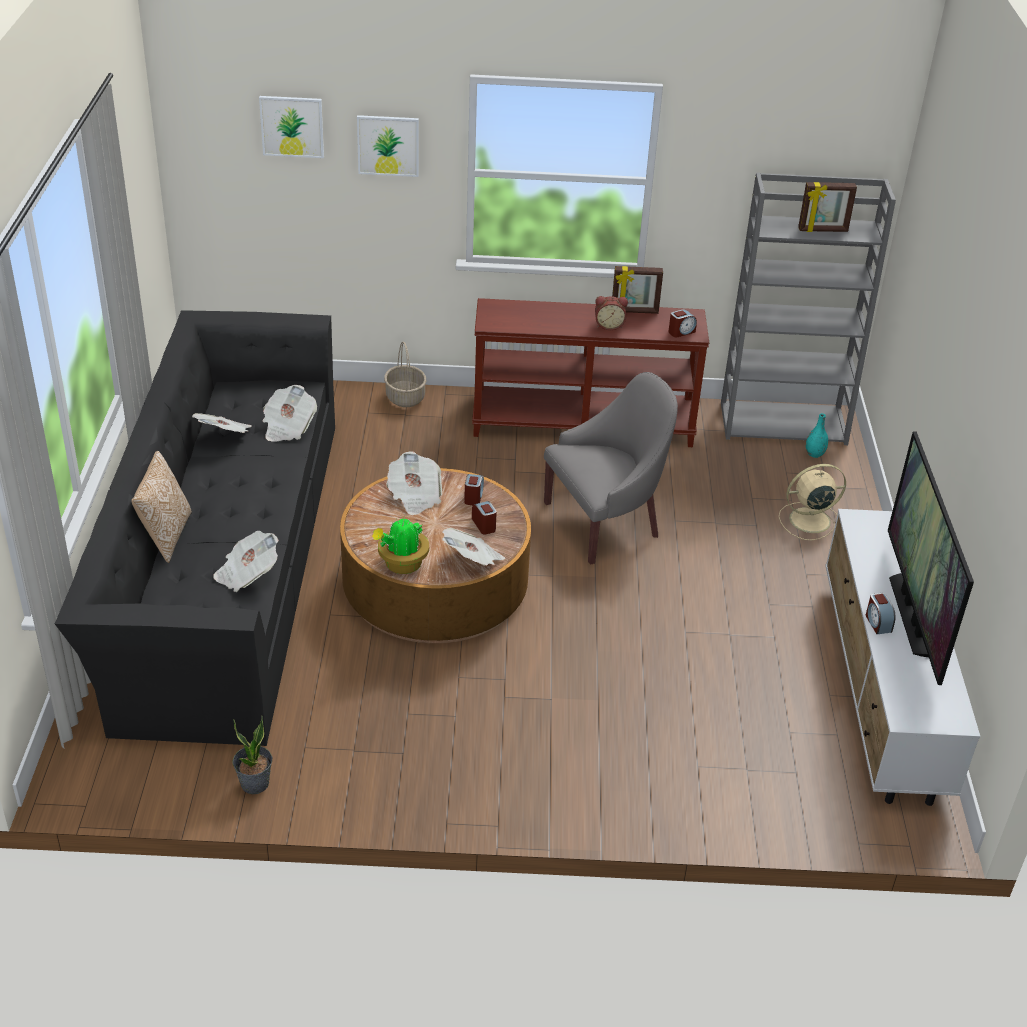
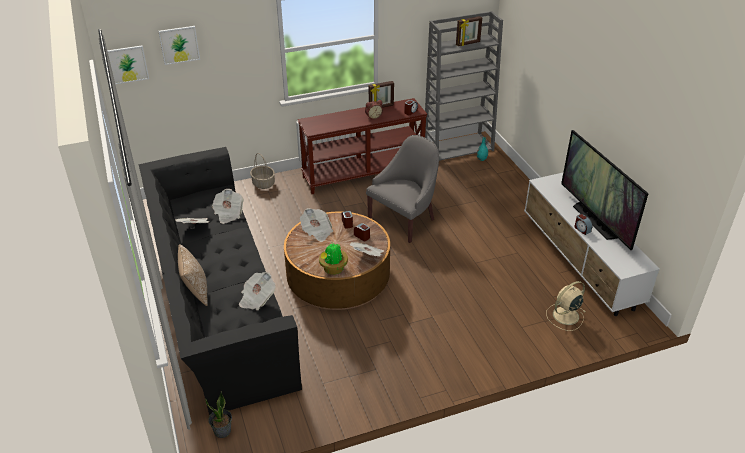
camera: 20 degrees left, 0 degrees up
potted plant [233,716,272,794] -> potted plant moved to [205,391,232,438]
picture [357,115,419,177] -> picture moved to [107,45,149,84]
beige fan [779,464,846,540] -> beige fan moved to [546,281,585,331]

